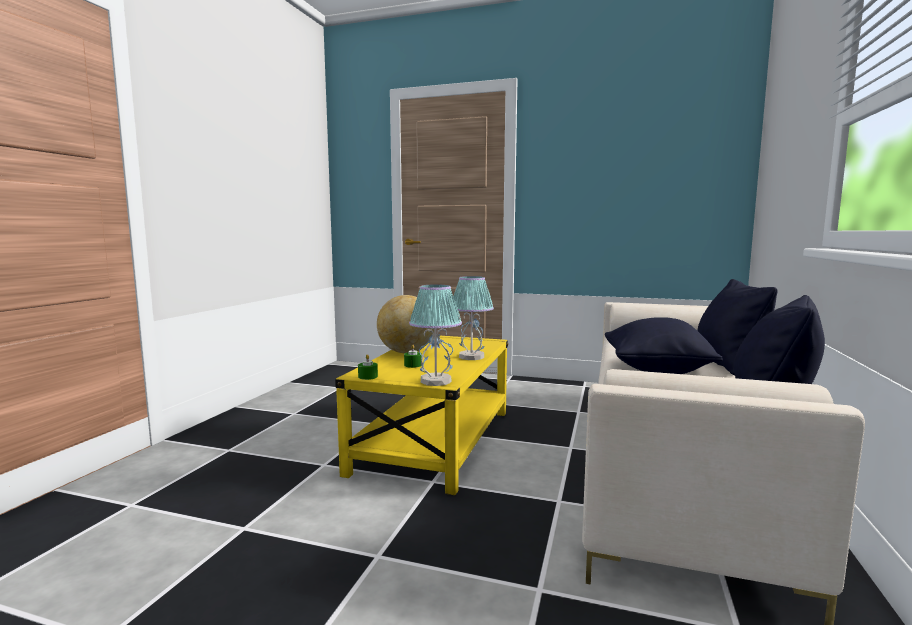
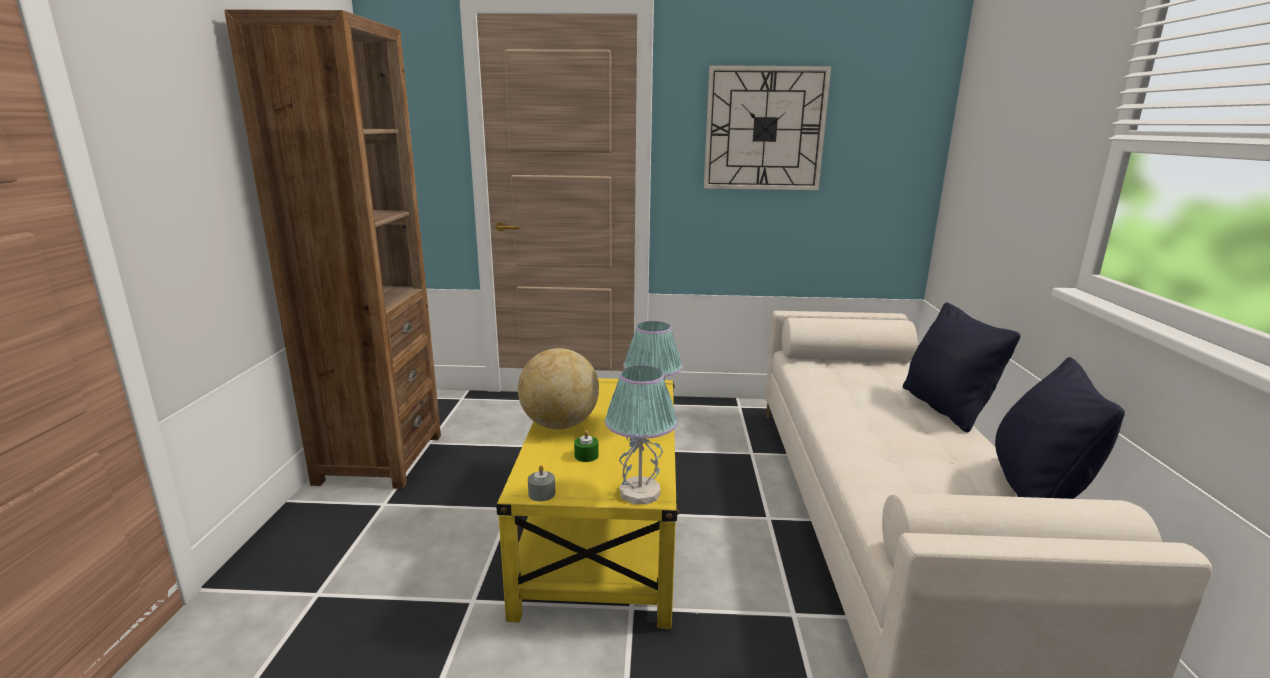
camera: 15 degrees left, 10 degrees up
green candle [358,354,378,380] -> grey candle [528,465,556,501]
black pillow [605,317,723,374] -> none
none -> brown bookcase [224,9,441,489]
none -> wall clock [704,65,831,190]

